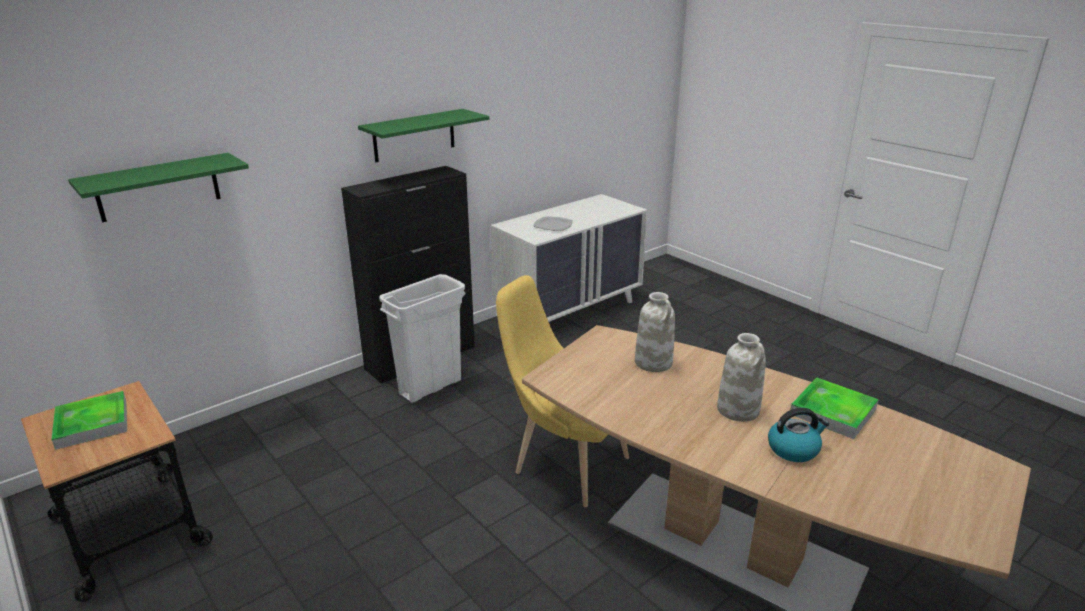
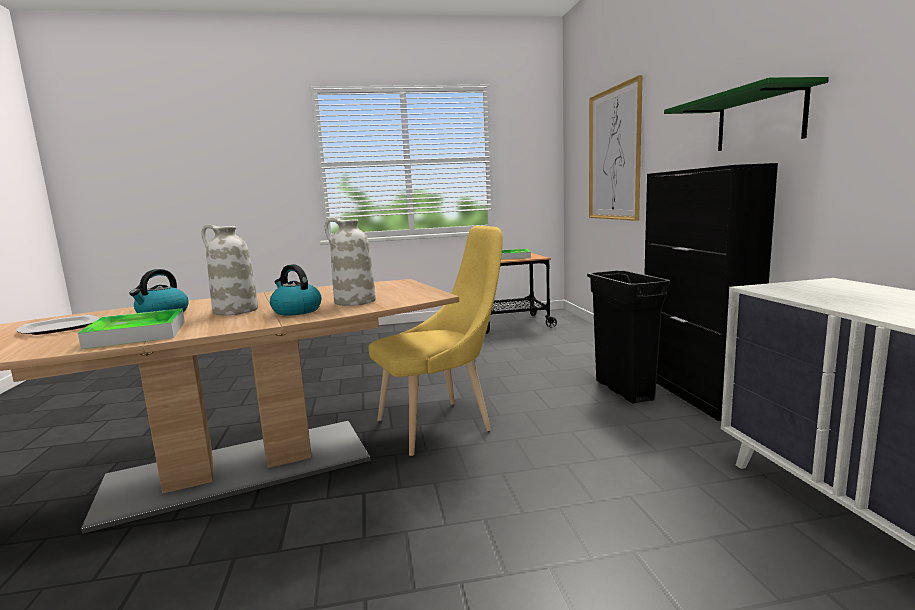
camera: 120 degrees right, 15 degrees down
green shelf [68,153,249,222] -> picture [589,75,643,221]
white trash can [379,274,465,403] -> black trash can [587,270,670,404]
plate [534,216,573,231] -> plate moved to [16,315,99,335]
none -> kettle [270,264,321,316]

